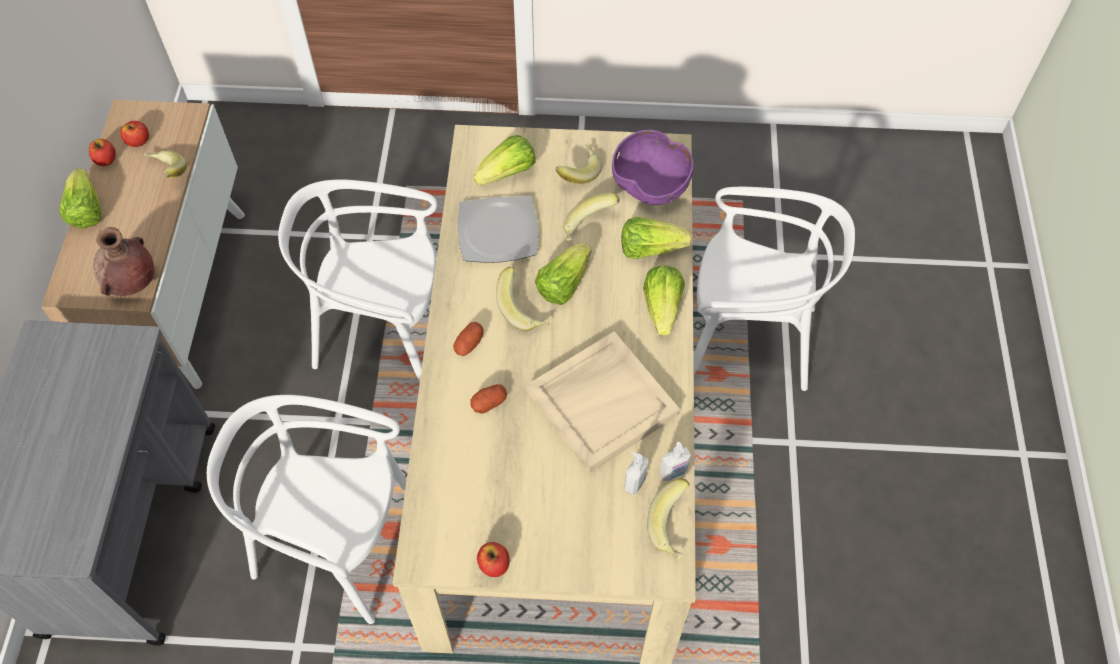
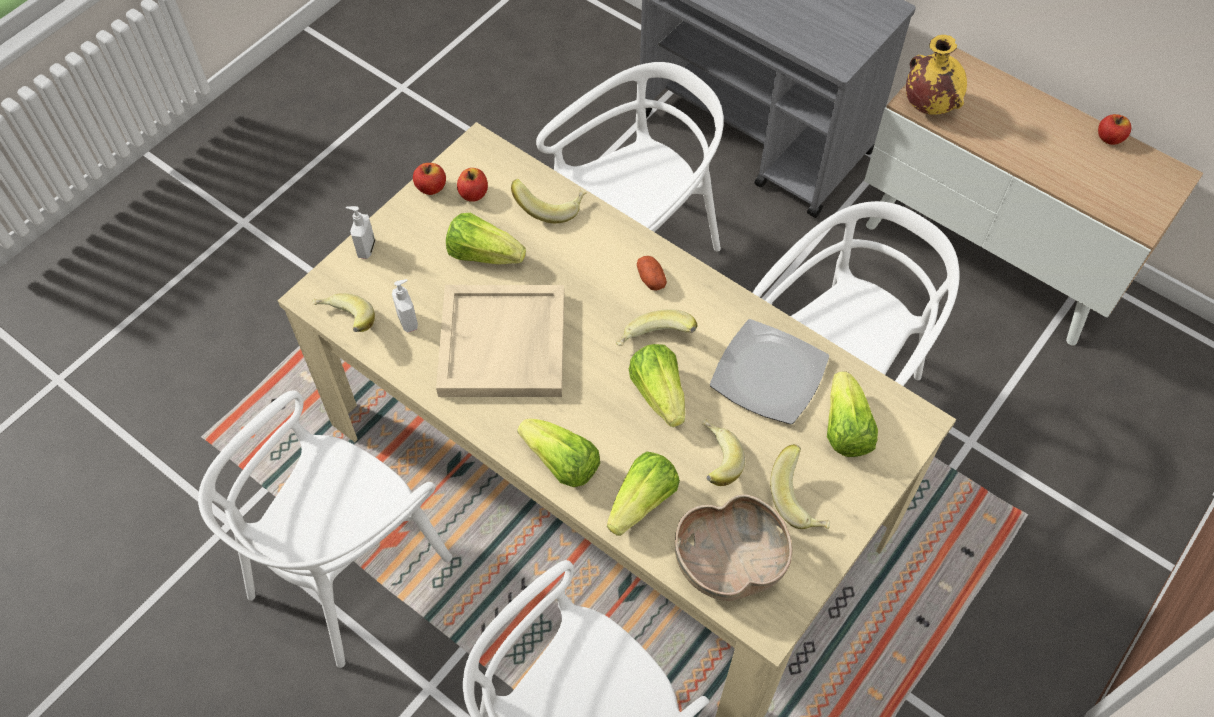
camera: 125 degrees right, 0 degrees up
lettuce [59,168,102,228] -> lettuce moved to [446,213,526,264]
brown vase [93,227,154,296] -> yellow vase [906,35,967,115]
apple [120,121,149,147] -> apple moved to [457,168,488,202]
banana [144,150,187,178] -> banana moved to [511,179,587,223]
potato [470,384,507,414] -> none
purple bowl [612,130,694,205] -> brown bowl [675,494,792,601]
soap dispenser [660,442,691,481] -> soap dispenser moved to [346,206,375,259]
none -> white chair [198,391,452,668]

